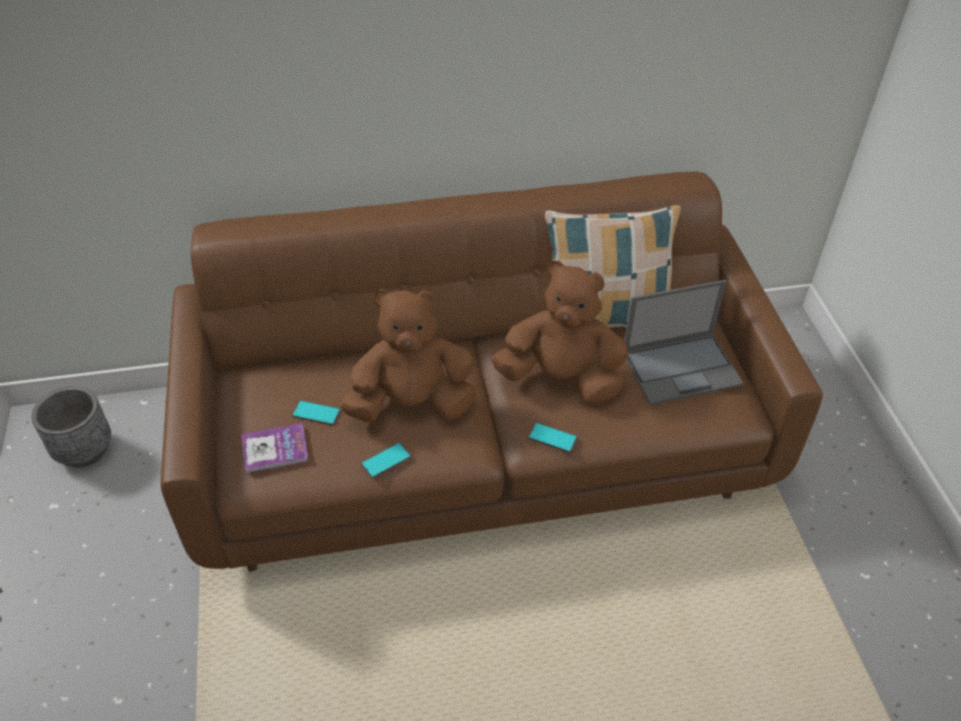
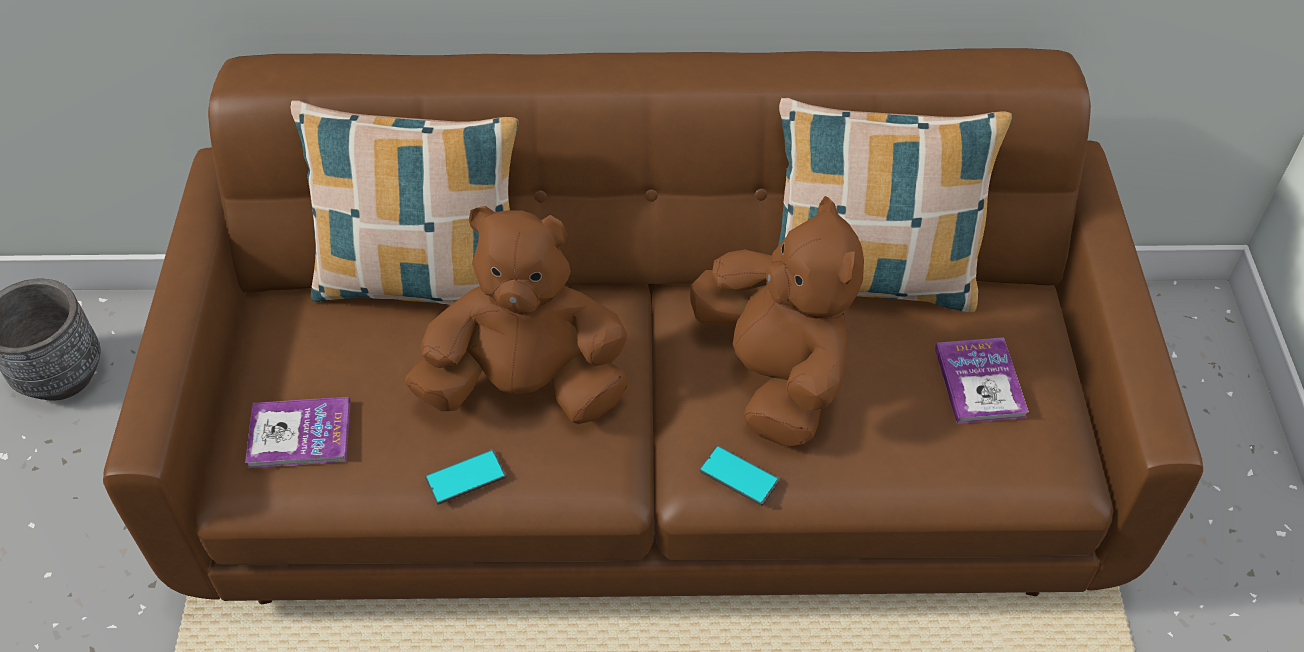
camera: 10 degrees right, 5 degrees up
phone [292,400,341,426] -> none
brown plush toy [491,261,629,404] -> brown plush toy turned 45 degrees clockwise [690,196,864,447]
laptop [624,280,744,405] -> book [935,337,1029,424]
none -> pillow [290,100,518,305]

